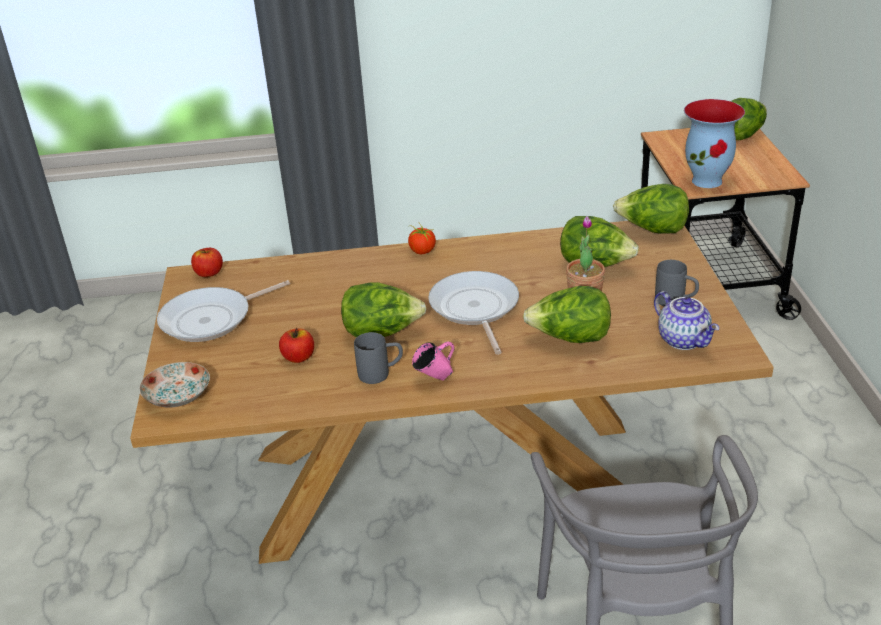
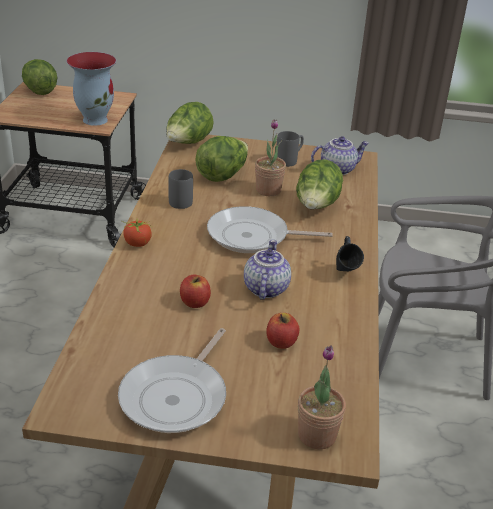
camera: 80 degrees left, 0 degrees up
plate [139,362,210,408] -> potted plant [298,345,346,449]
frying pan [157,280,290,342] -> frying pan turned 45 degrees clockwise [118,328,226,433]
apple [191,248,223,277] -> apple moved to [180,275,211,308]
lettuce [341,282,427,337] -> teapot [244,240,291,300]
grey mug [354,332,403,384] -> grey mug moved to [168,169,193,209]
pink mug [412,342,455,380] -> blue mug [336,236,364,271]

